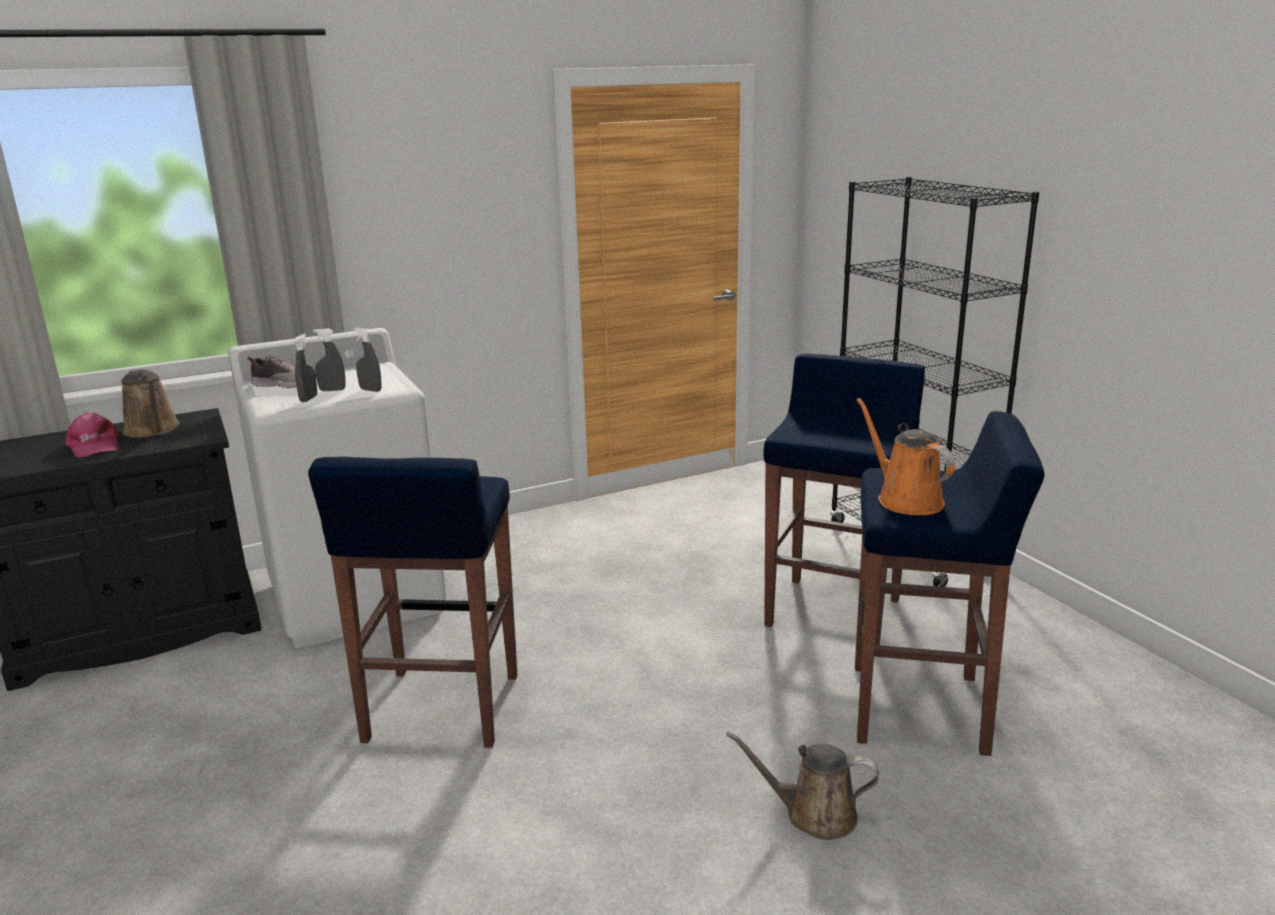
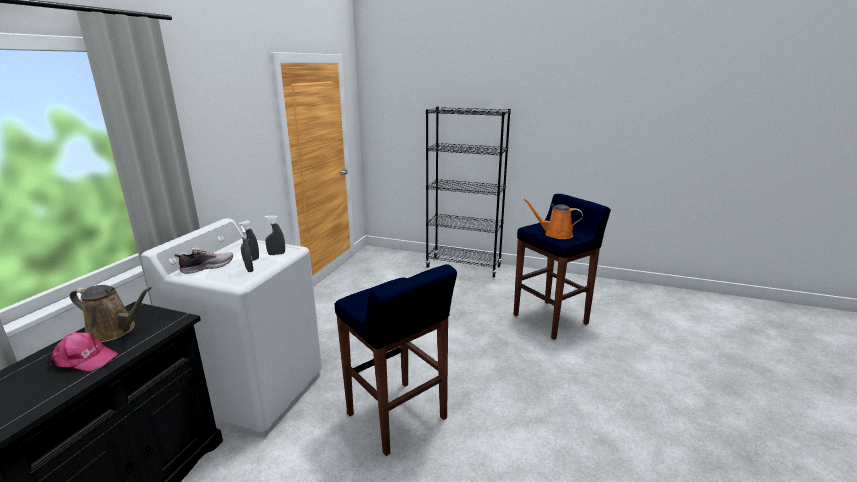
camera: 45 degrees left, 0 degrees up
brown watering can [726,732,879,840] -> none
blue stool [763,354,925,645] -> none

